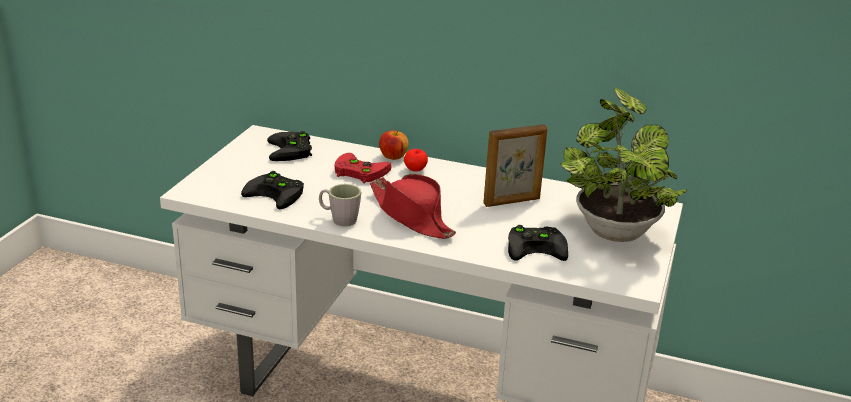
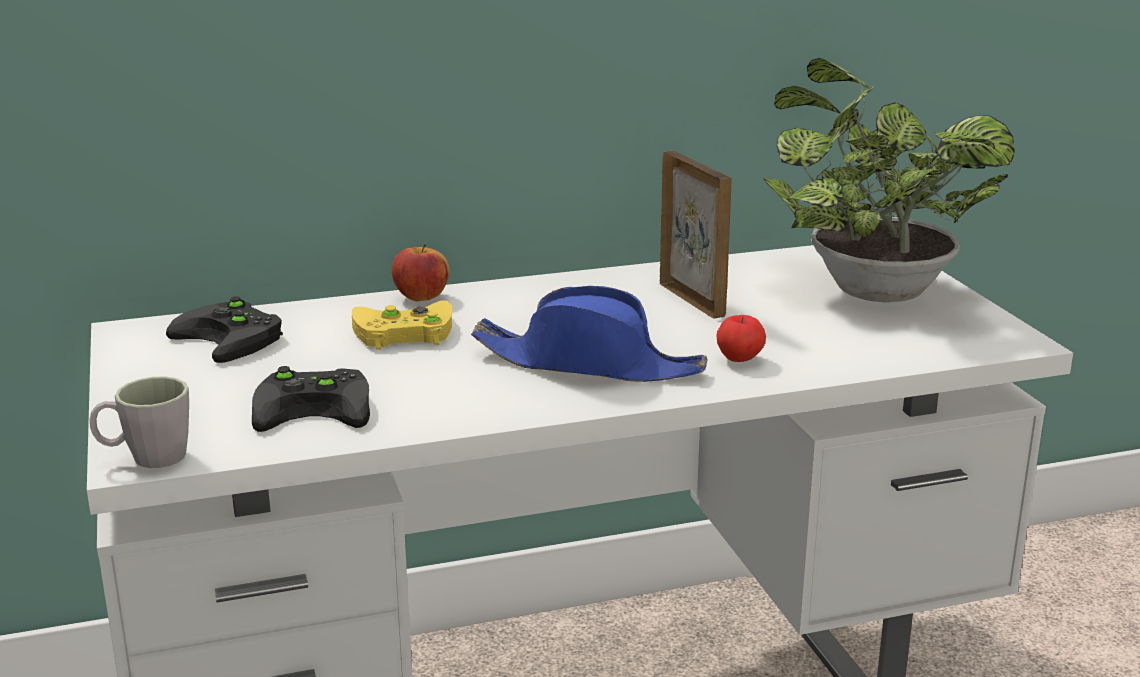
camera: 35 degrees left, 5 degrees down
grey mug [319,184,361,226] -> grey mug moved to [90,376,189,468]
red game controller [334,153,392,184] -> yellow game controller [352,301,453,350]
red hat [370,174,456,239] -> blue hat [471,286,708,382]
apple [404,149,428,172] -> apple moved to [716,315,766,362]
picture frame [483,124,548,207] -> picture frame turned 60 degrees counterclockwise [659,150,732,319]
black game controller [508,225,568,261] -> none

